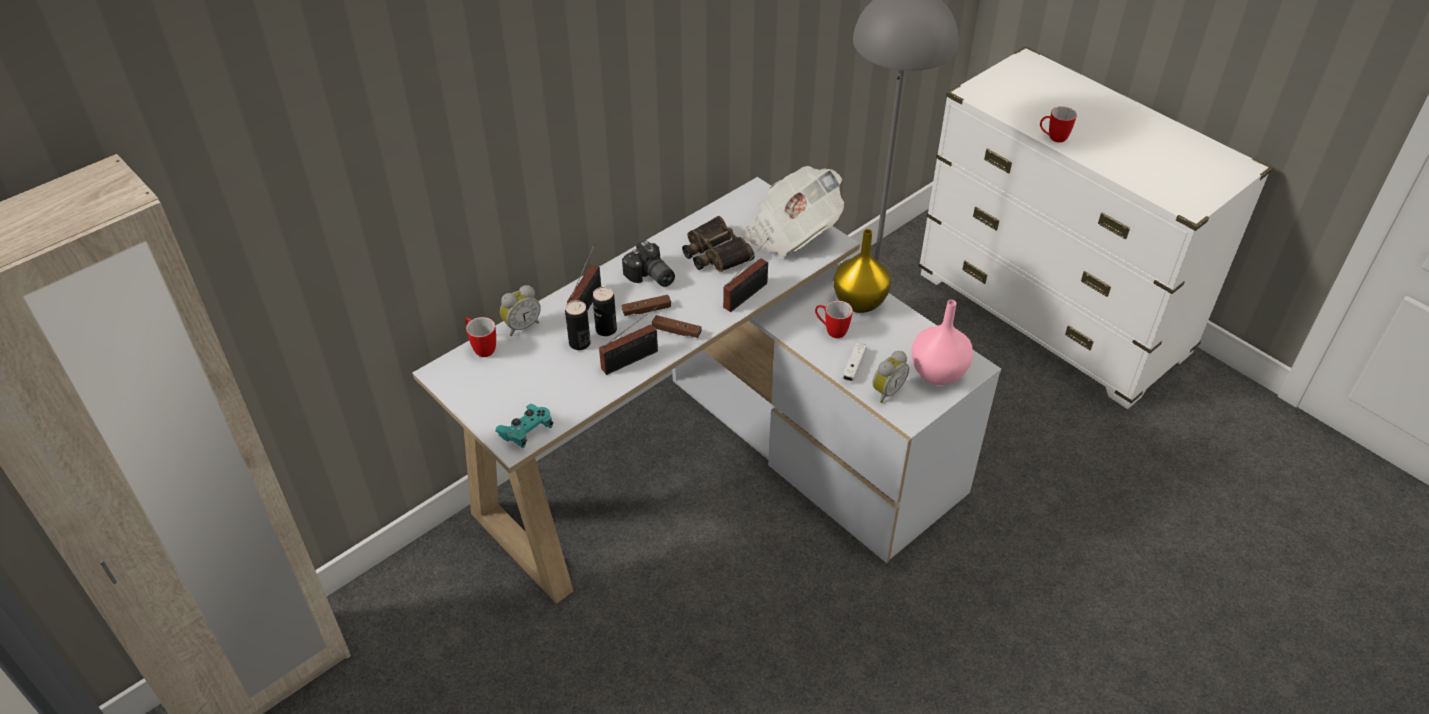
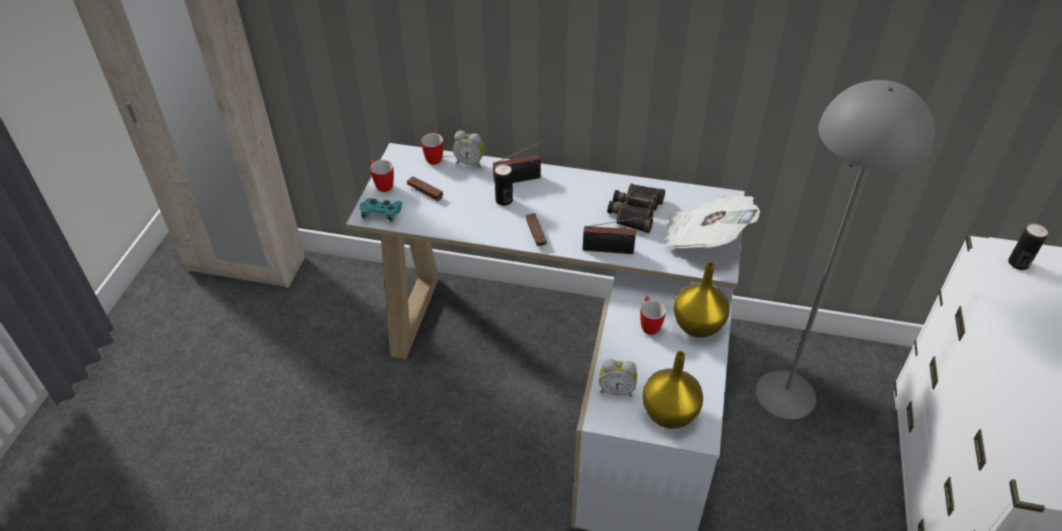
camera: 55 degrees right, 0 degrees up
can [565,300,591,350] -> can moved to [1008,223,1048,270]
radio [599,306,659,375] -> none
camera [622,240,675,287] -> none
brown game controller [622,295,671,316] -> brown game controller moved to [407,177,443,201]
white game controller [842,343,867,381] -> none
pink vase [911,300,973,385] -> yellow vase [642,351,703,429]
mug [1040,106,1077,143] -> mug moved to [369,160,394,192]

